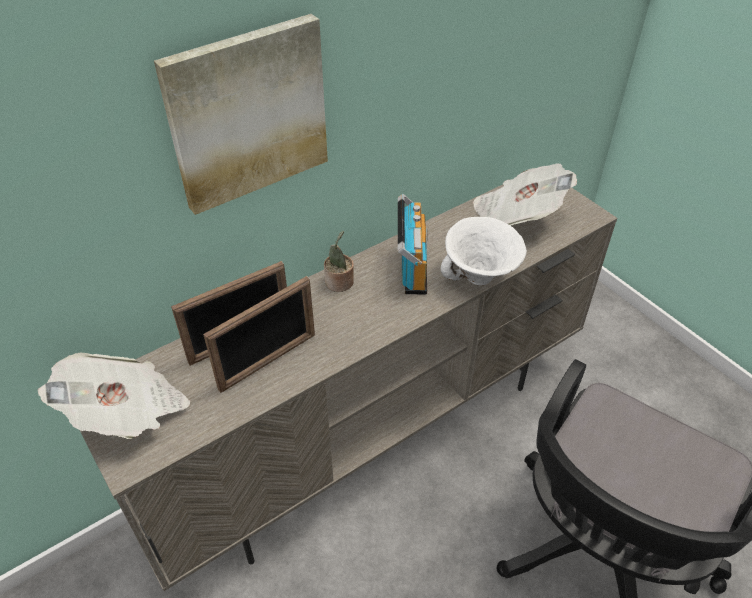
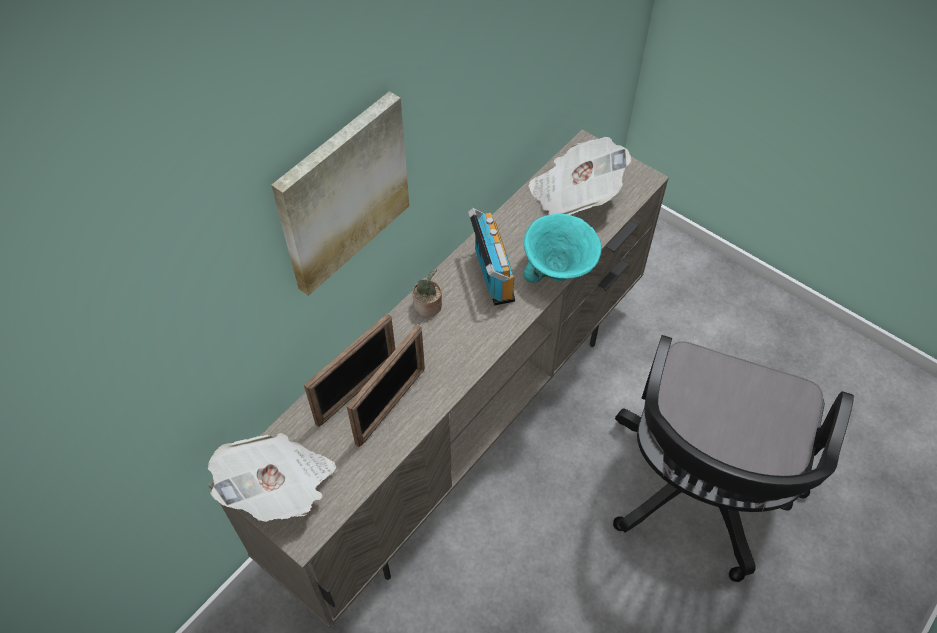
camera: 15 degrees left, 10 degrees up
white bowl [441,217,527,285] -> turquoise bowl [524,213,602,283]

